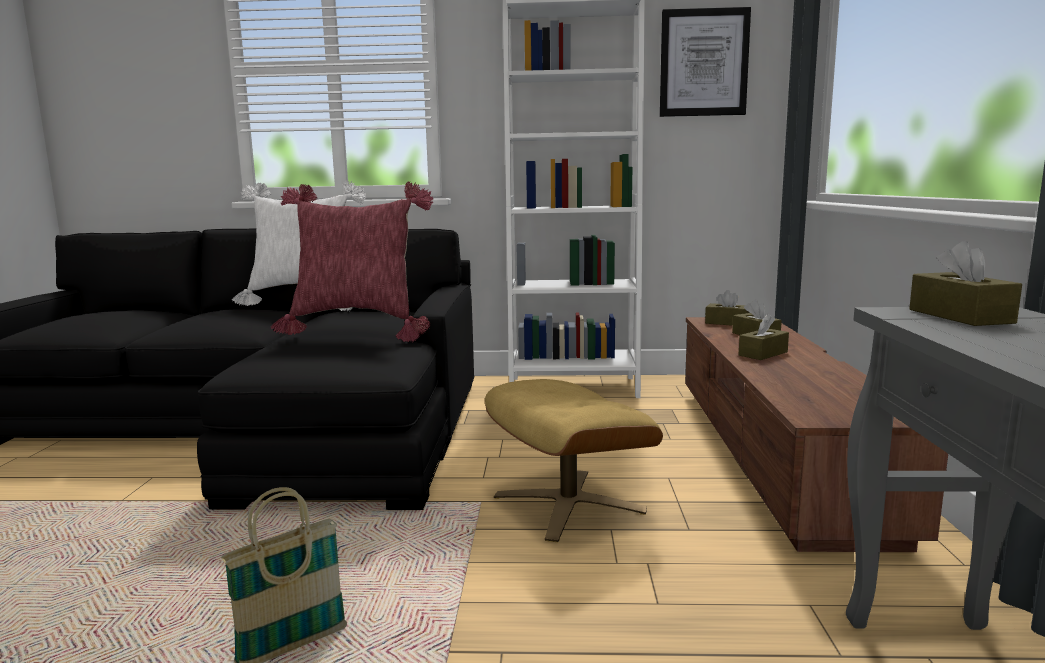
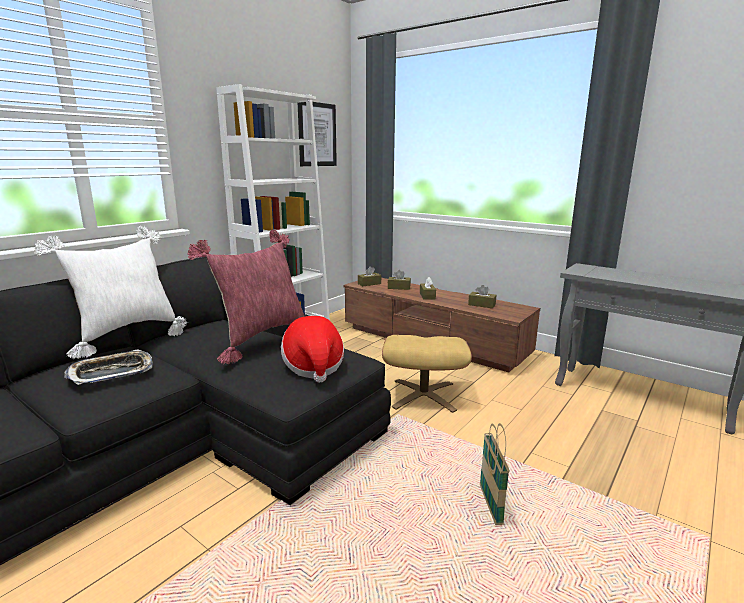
camera: 55 degrees left, 5 degrees up
brown tissue box [909,241,1022,326] -> brown tissue box moved to [468,285,496,308]
none -> tray [64,349,153,385]
none -> hat [281,316,344,383]

